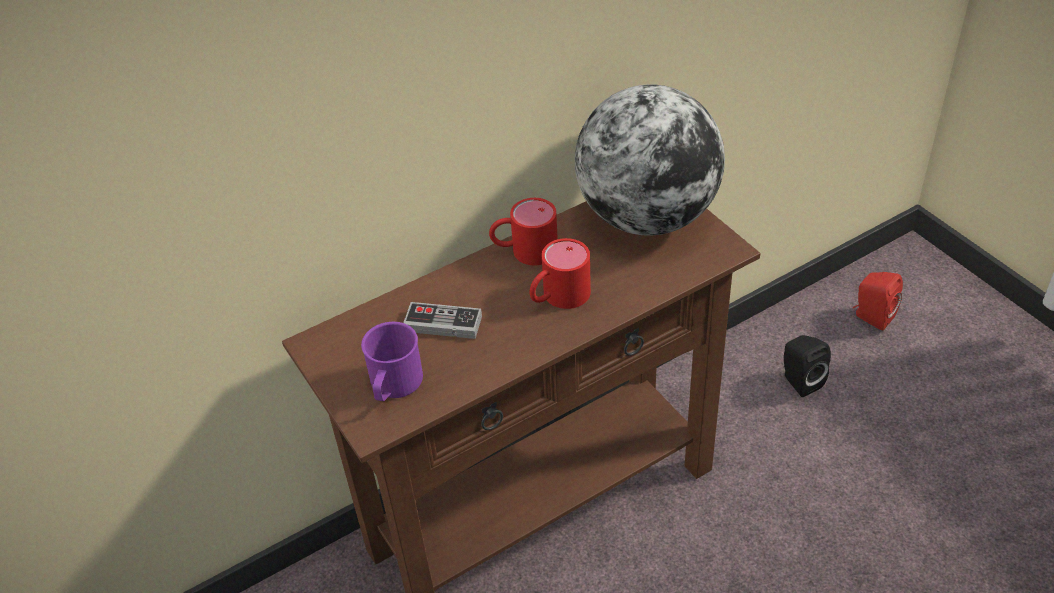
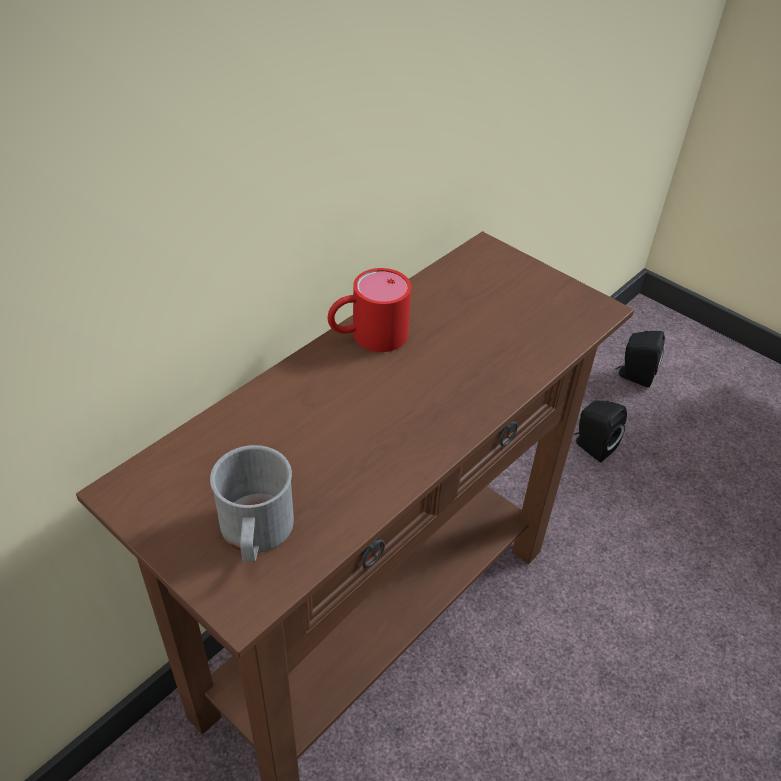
camera: 20 degrees left, 0 degrees up
purple mug [361,322,423,401] -> grey mug [210,445,294,562]
game controller [403,302,482,339] -> none
red mug [530,238,591,309] -> none
globe [575,84,725,236] -> none
red speaker [853,272,903,331] -> black speaker [616,331,665,387]

